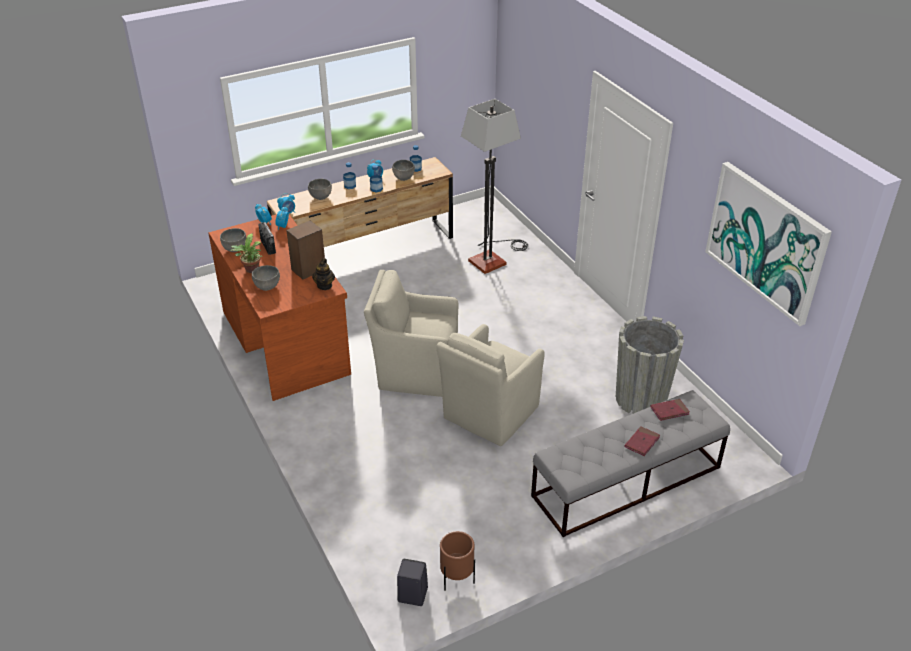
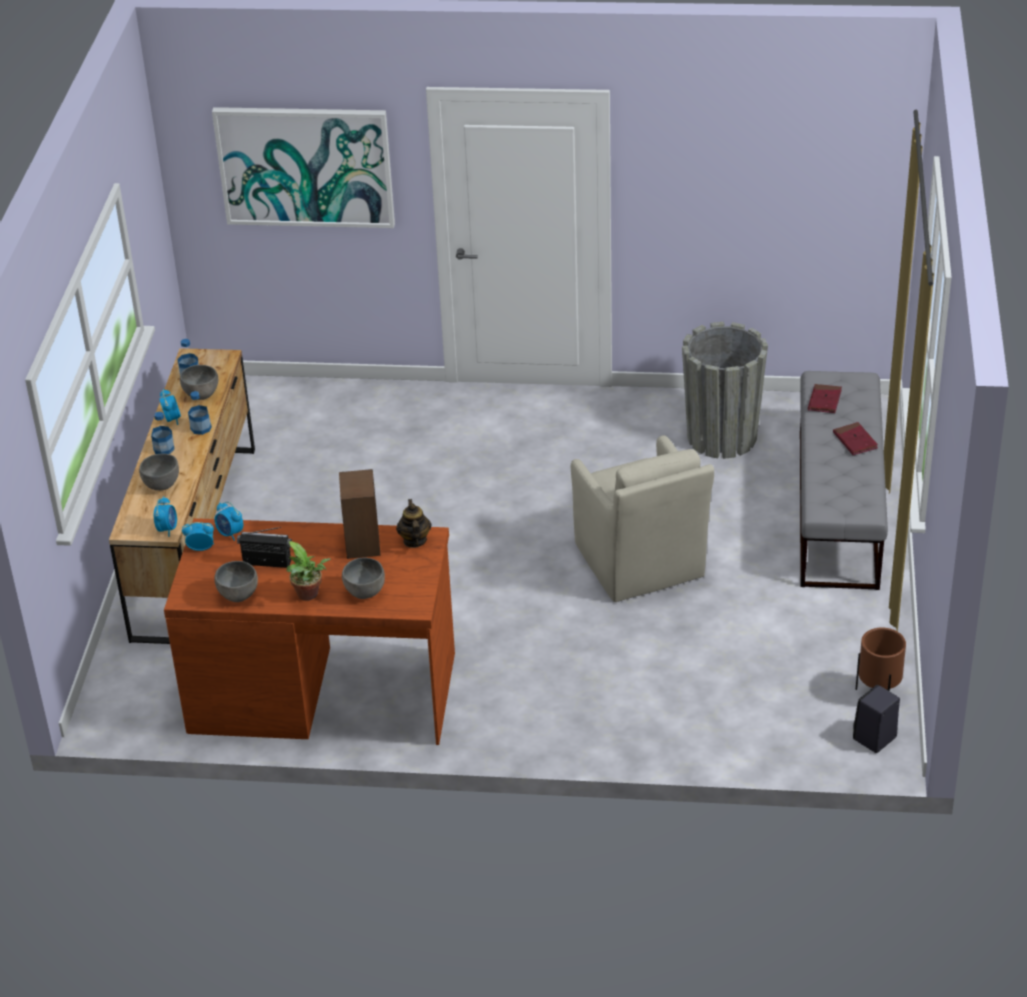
camera: 55 degrees left, 0 degrees up
teapot [312,258,335,290] -> teapot turned 135 degrees counterclockwise [396,499,432,548]
beige armchair [364,270,458,397] -> none
floor lamp [461,99,528,274] -> none
picture [705,162,832,326] -> picture moved to [212,107,395,228]

